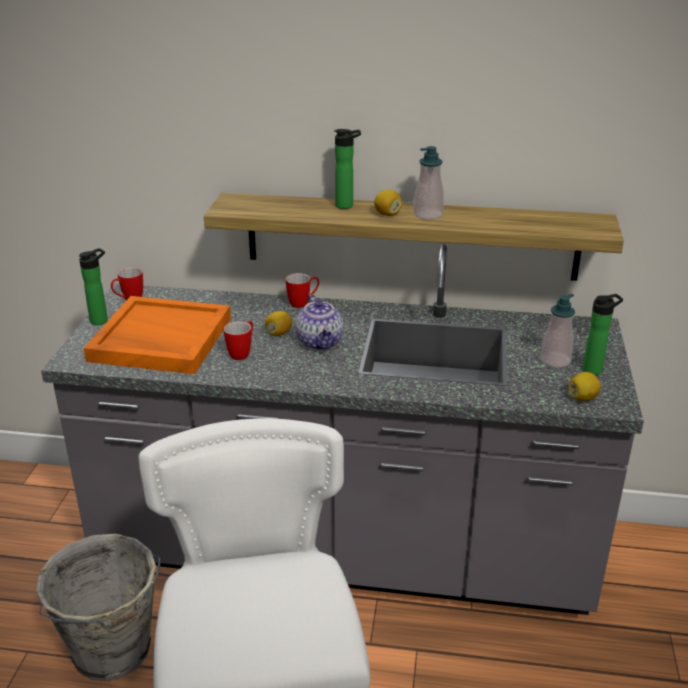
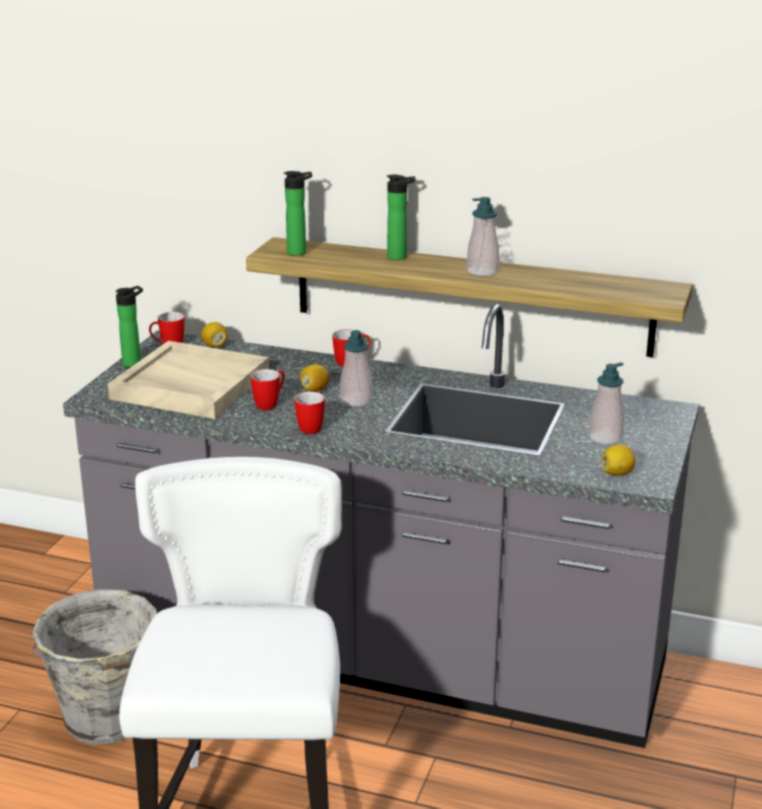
camera: 10 degrees right, 5 degrees down
orange tray [84,296,231,374] -> beige tray [108,341,269,419]
teapot [296,295,344,350] -> soap dispenser [340,330,372,407]
lemon [374,190,402,216] -> lemon moved to [201,322,228,348]
bottle [583,294,623,375] -> bottle moved to [284,171,312,256]
none -> mug [294,391,325,434]

